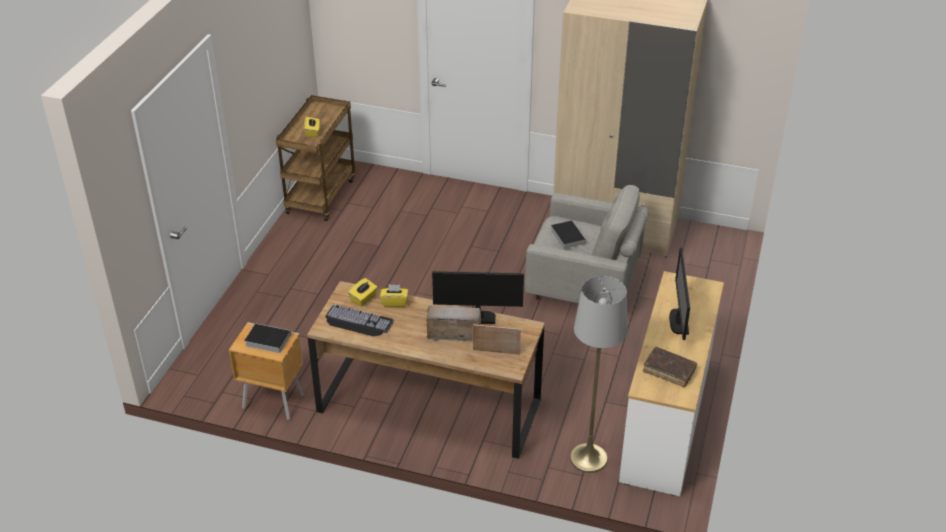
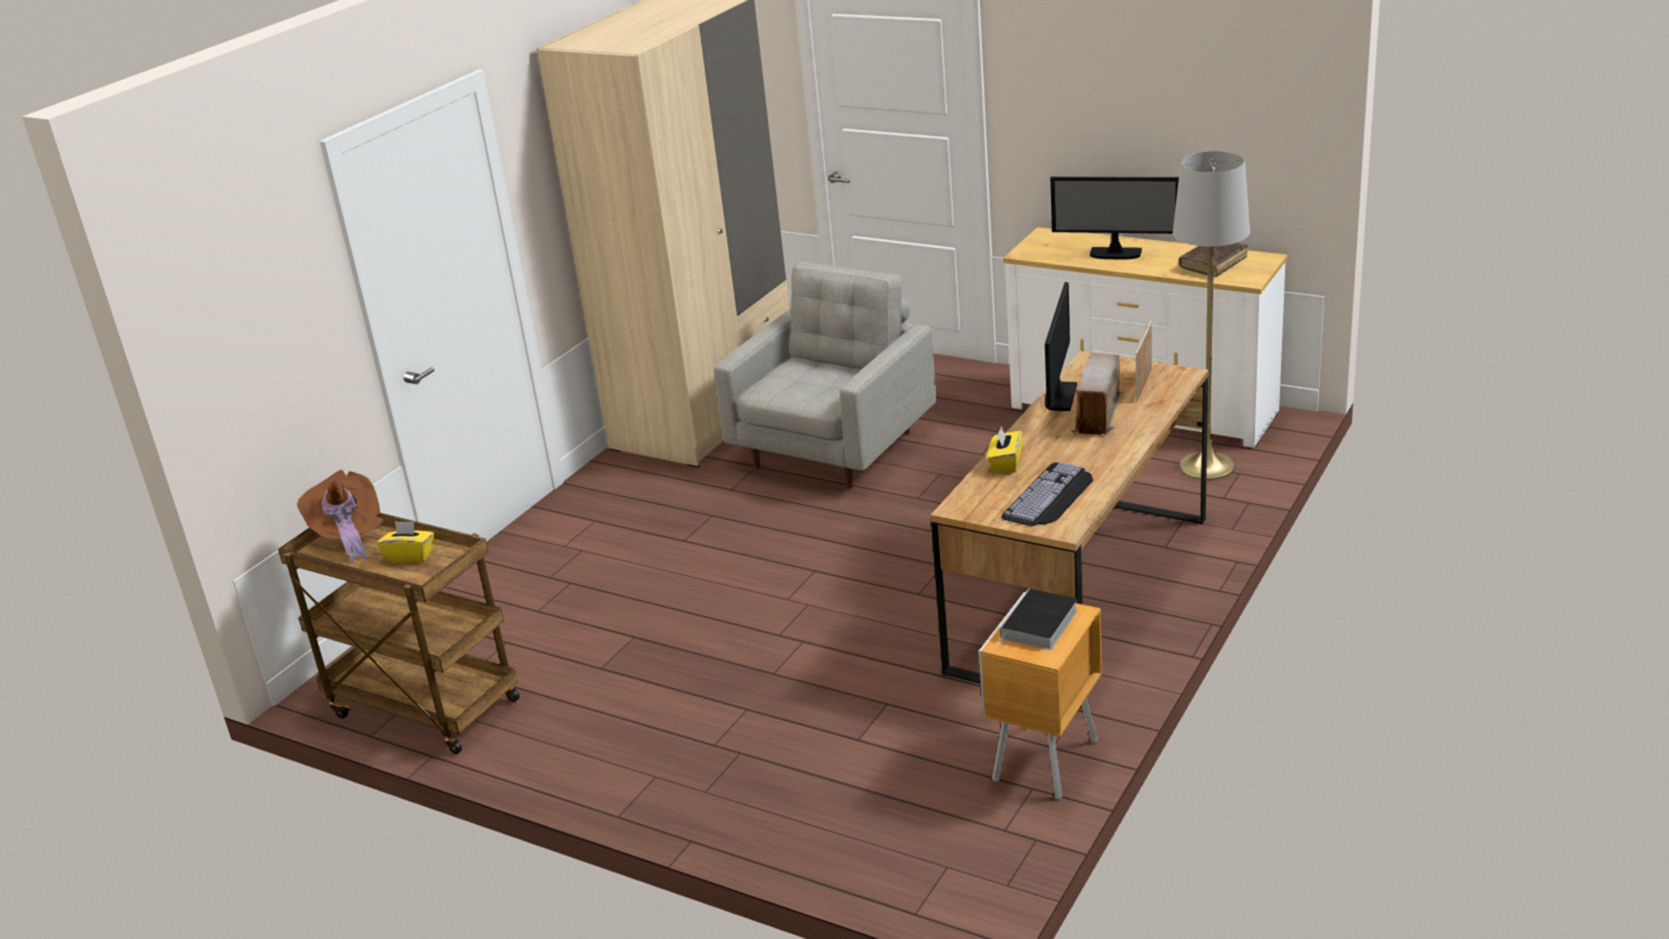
camera: 75 degrees left, 10 degrees down
yellow tissue box [348,278,378,306] -> none
book [551,220,586,249] -> none
none -> brown hat [297,470,384,563]

